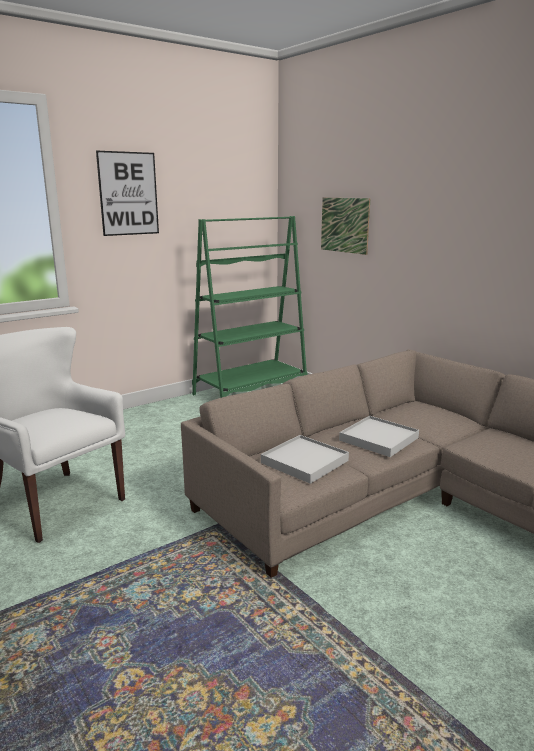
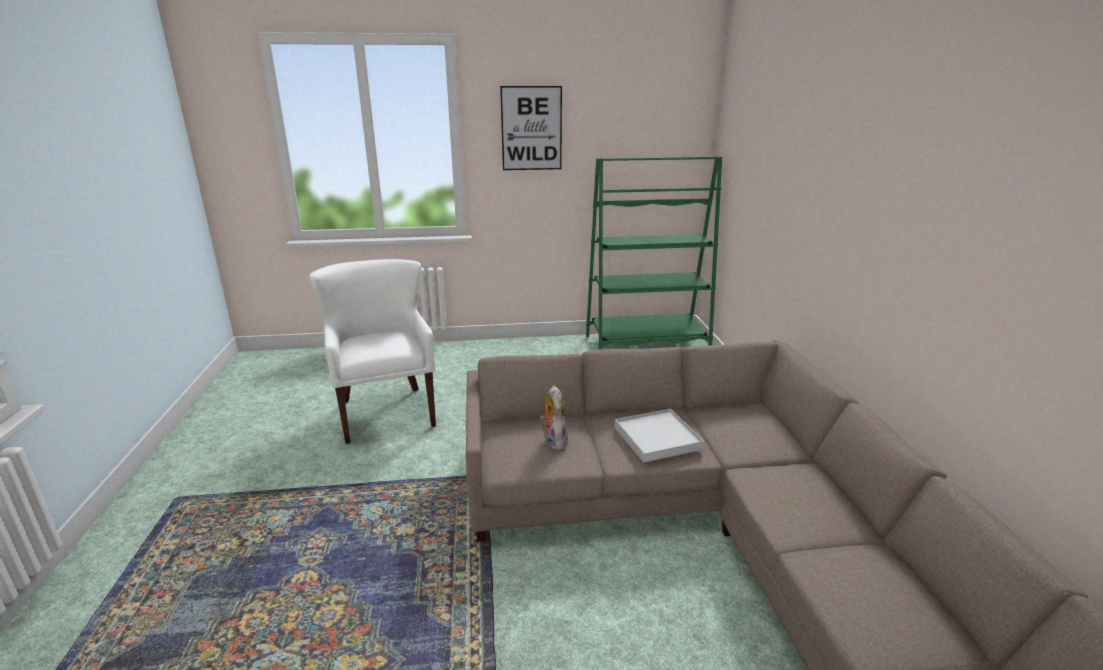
camera: 30 degrees right, 5 degrees up
white tray [261,435,349,484] -> plush toy [540,385,568,450]
picture [321,198,370,255] -> none

